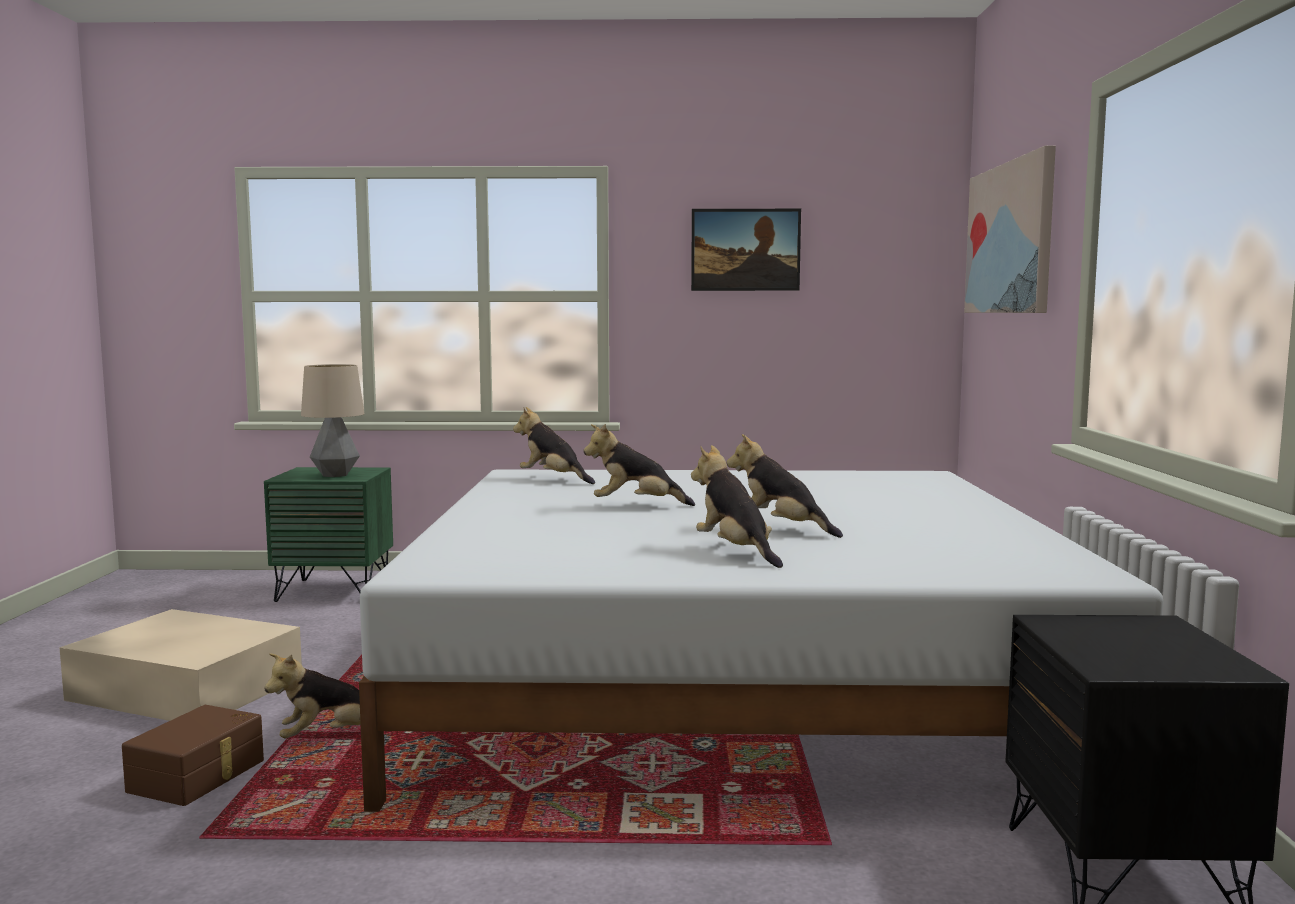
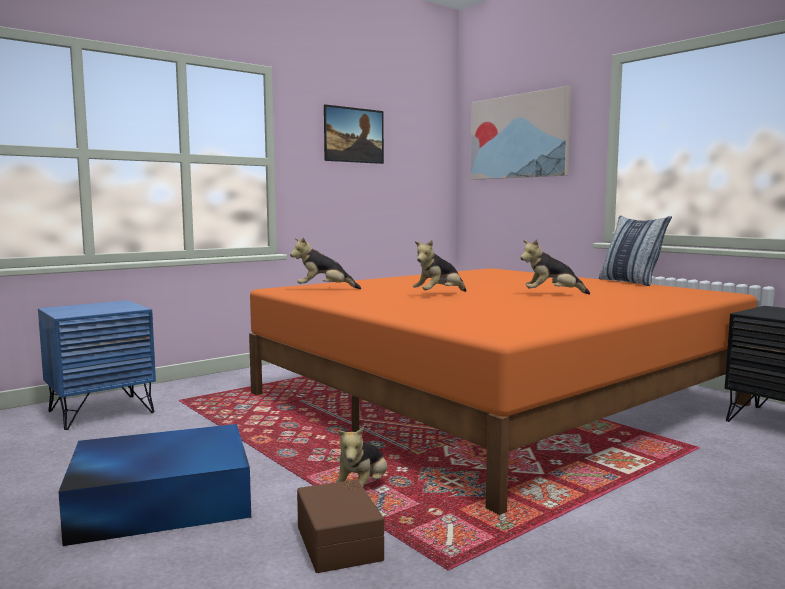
camera: 40 degrees left, 0 degrees up
beige storage box [59,609,302,721] -> blue storage box [58,424,251,546]
green nightstand [264,467,393,602] -> blue nightstand [38,300,156,430]
table lamp [301,364,365,477] -> none
white bed [359,469,1163,812] -> orange bed [249,268,757,515]
plush toy [691,445,783,568] -> none
none -> pillow [599,215,672,286]

